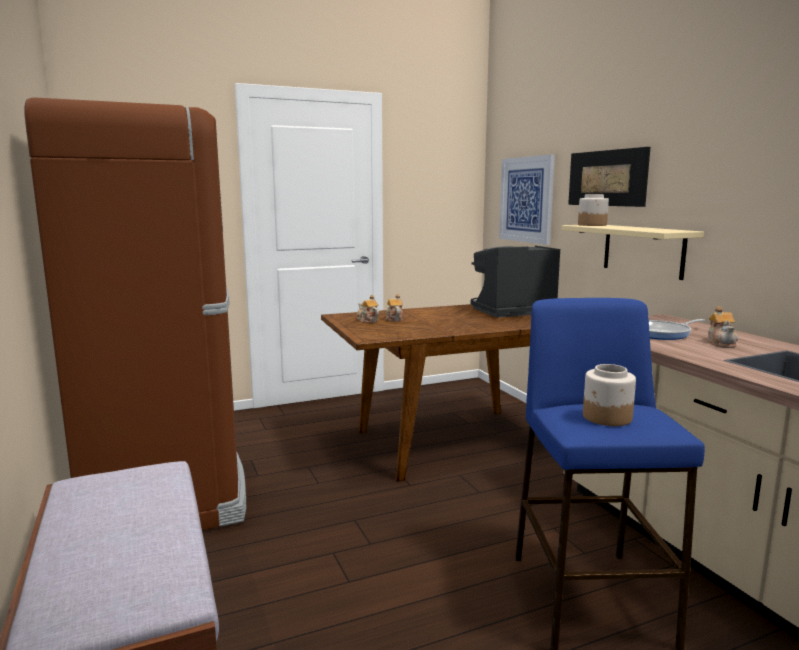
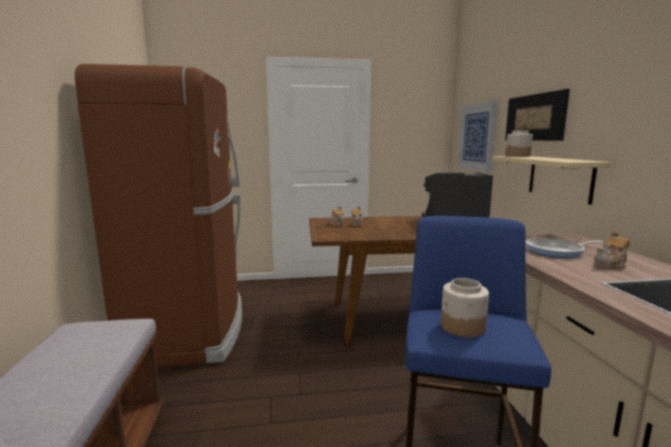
camera: 15 degrees right, 0 degrees up
teapot [707,306,738,348] -> teapot turned 45 degrees clockwise [594,231,630,269]

